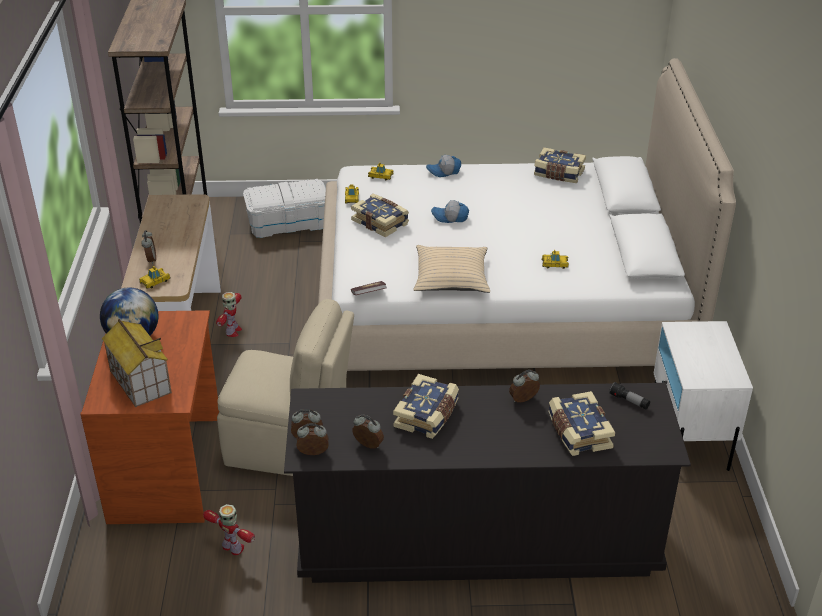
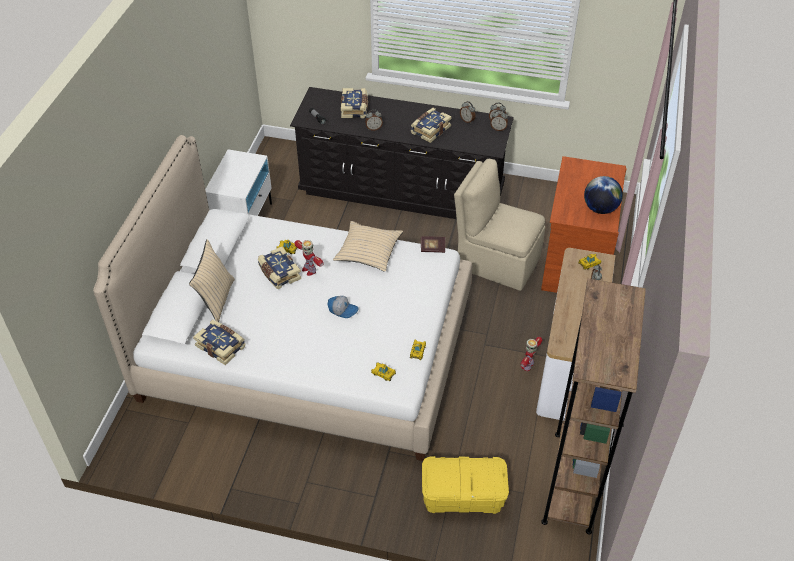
camera: 165 degrees left, 10 degrees up
toy house [102,319,172,407] -> none
toy robot [203,504,255,555] -> toy robot moved to [294,240,324,276]
white storage box [243,179,326,238] -> yellow storage box [422,456,509,514]
book [351,193,409,237] -> book moved to [258,247,301,289]
cap [426,155,461,177] -> none
none -> beige pillow [189,239,235,322]

